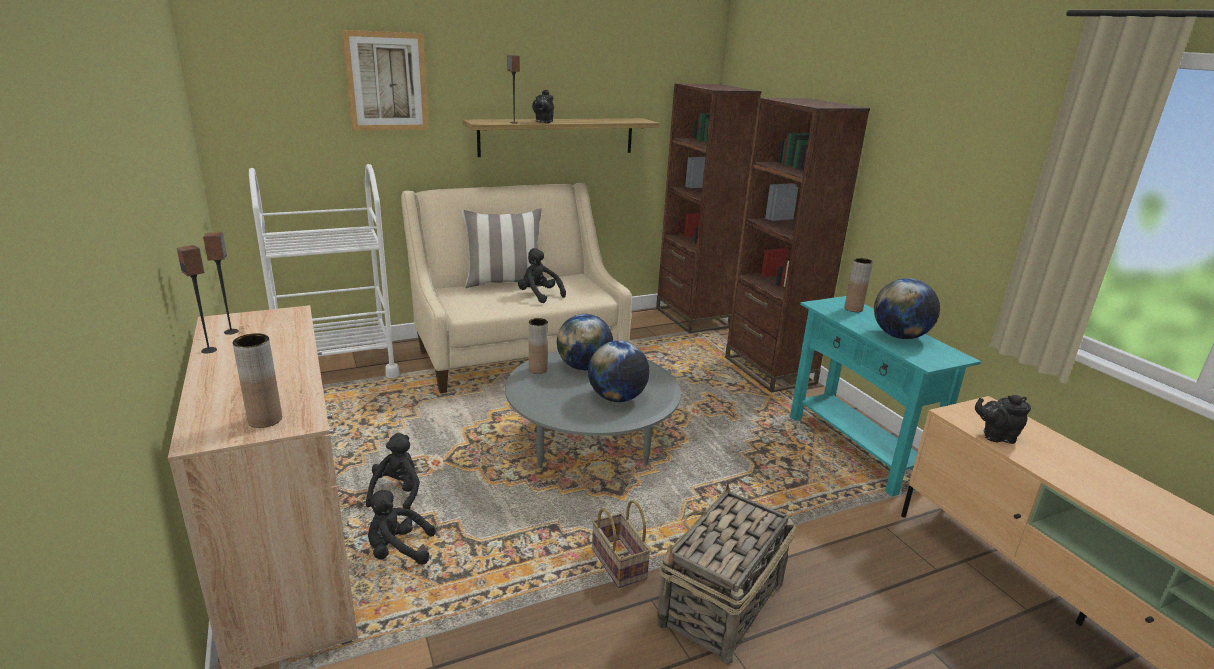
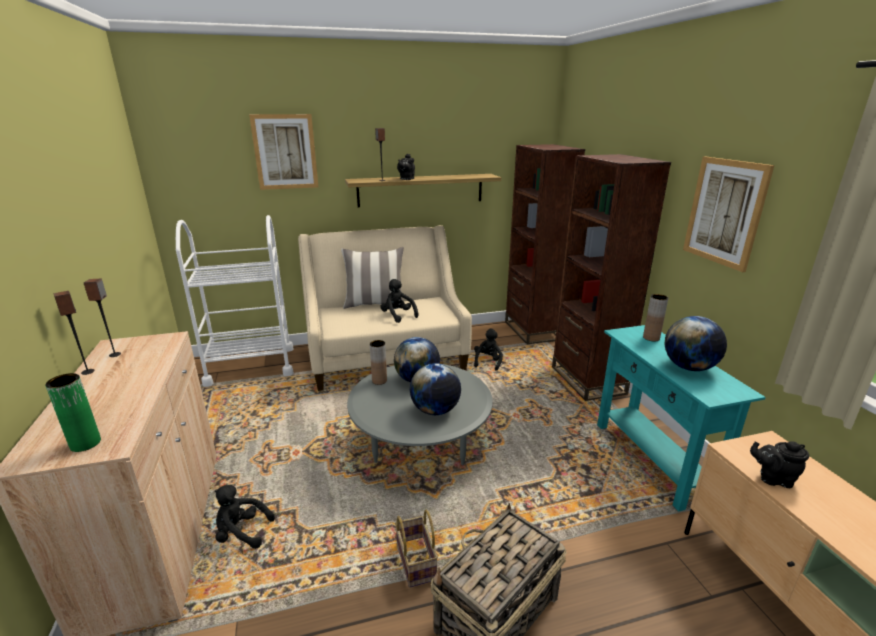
camera: 10 degrees right, 0 degrees up
brown vase [233,333,282,428] -> green vase [45,373,101,452]
black plush toy [366,433,420,509] -> black plush toy moved to [474,329,503,371]
none -> picture [683,156,774,272]

